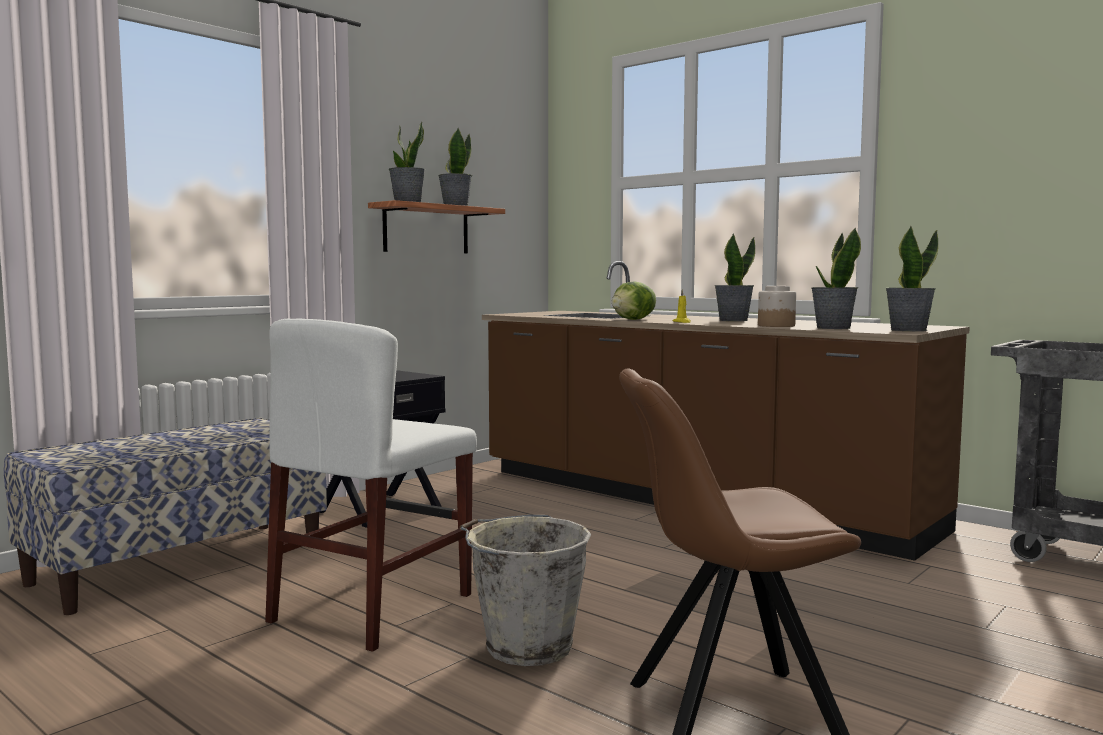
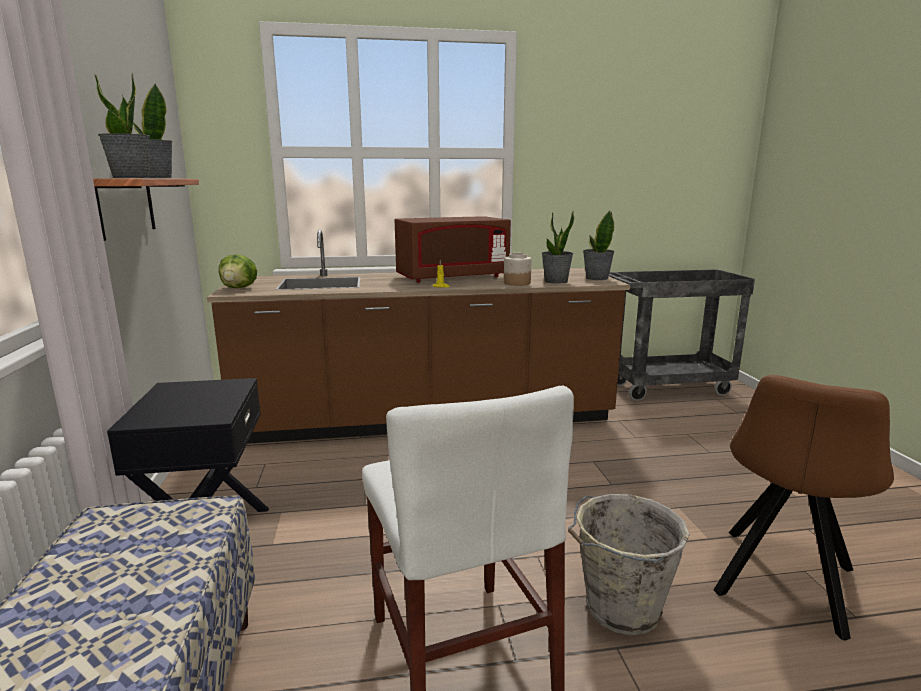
camera: 50 degrees left, 10 degrees up
lettuce [612,281,656,320] -> lettuce moved to [219,254,257,288]
potted plant [714,233,755,321] -> brown microwave [395,216,511,283]

